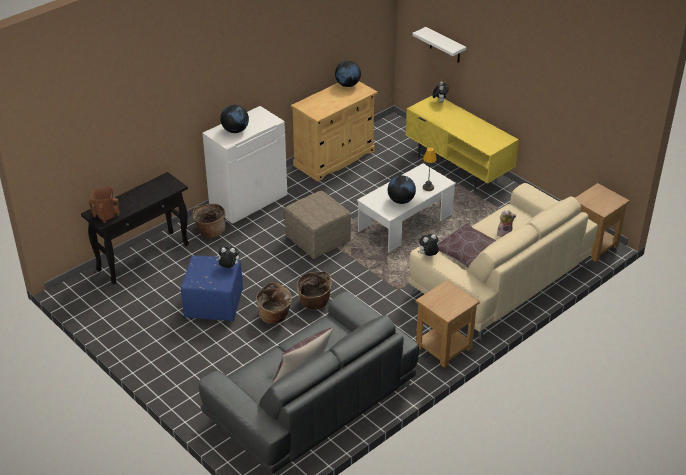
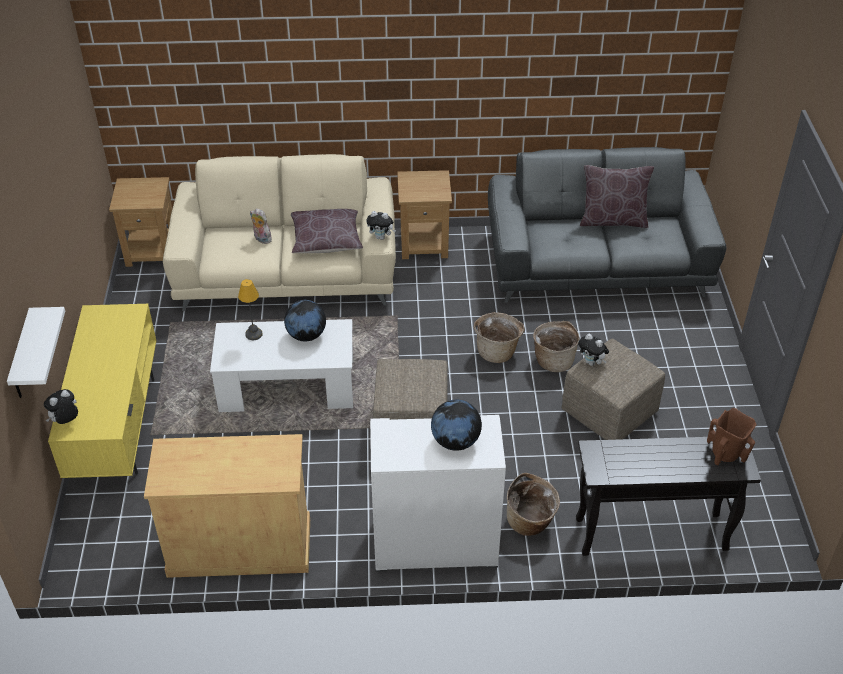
camera: 140 degrees left, 5 degrees up
blue ottoman [181,255,243,321] -> beige ottoman [562,339,665,440]
globe [335,61,361,87] -> none

